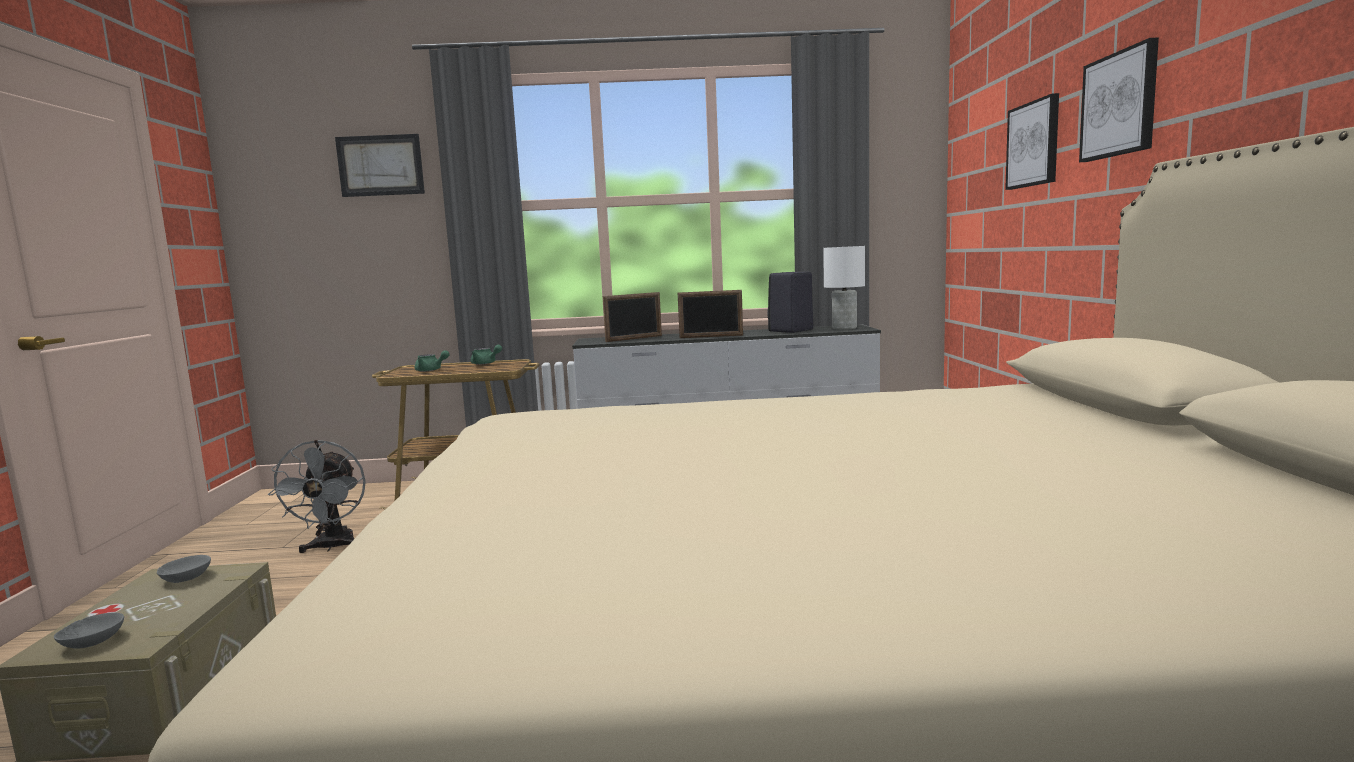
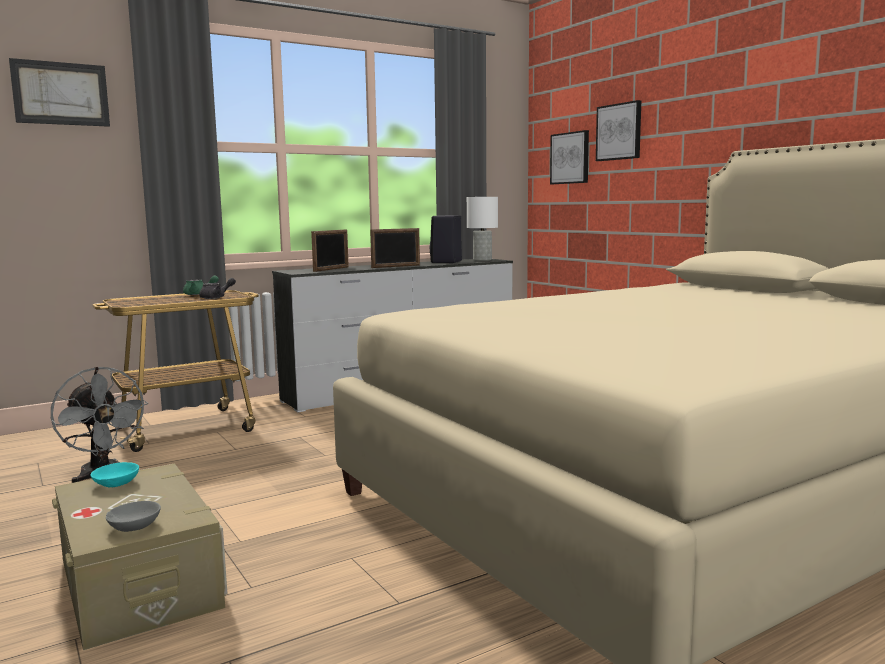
camera: 30 degrees left, 0 degrees up
grey bowl [157,555,211,583] -> turquoise bowl [90,462,139,487]
green teapot [415,350,449,372] -> none
picture [1079,37,1159,162] -> picture moved to [550,130,589,184]
none -> grey teapot [199,278,236,299]

